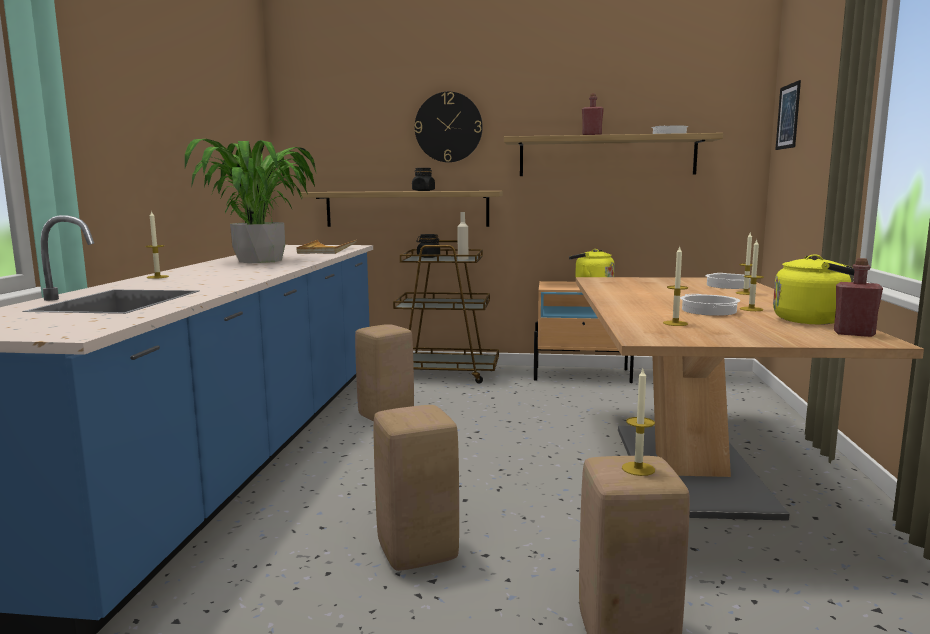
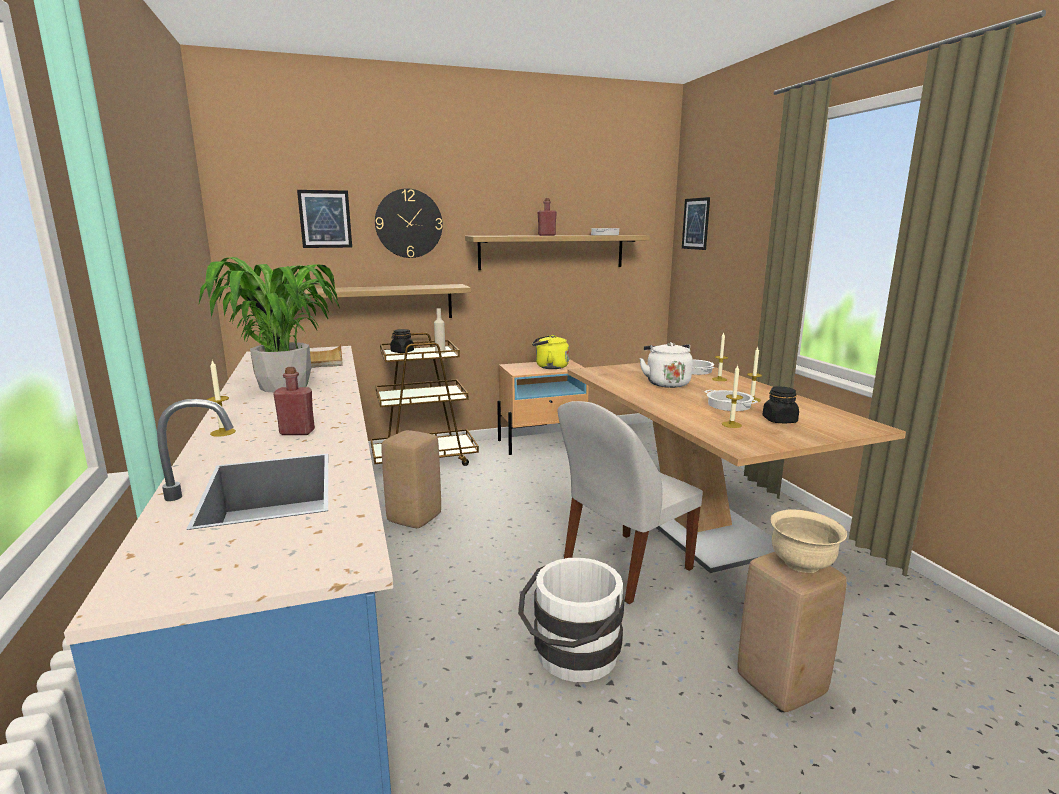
camera: 25 degrees left, 5 degrees up
beige stool [374,405,459,571] -> white bucket [518,558,624,682]
black jar [412,168,435,191] -> black jar moved to [763,387,799,423]
candle [622,369,655,476] -> beige bowl [770,509,847,573]
yellow kettle [773,255,855,324] -> none
red bottle [834,258,883,337] -> red bottle moved to [273,367,315,435]
none -> picture [297,190,352,248]
none -> white chair [557,401,703,604]
none -> white kettle [639,342,693,388]

